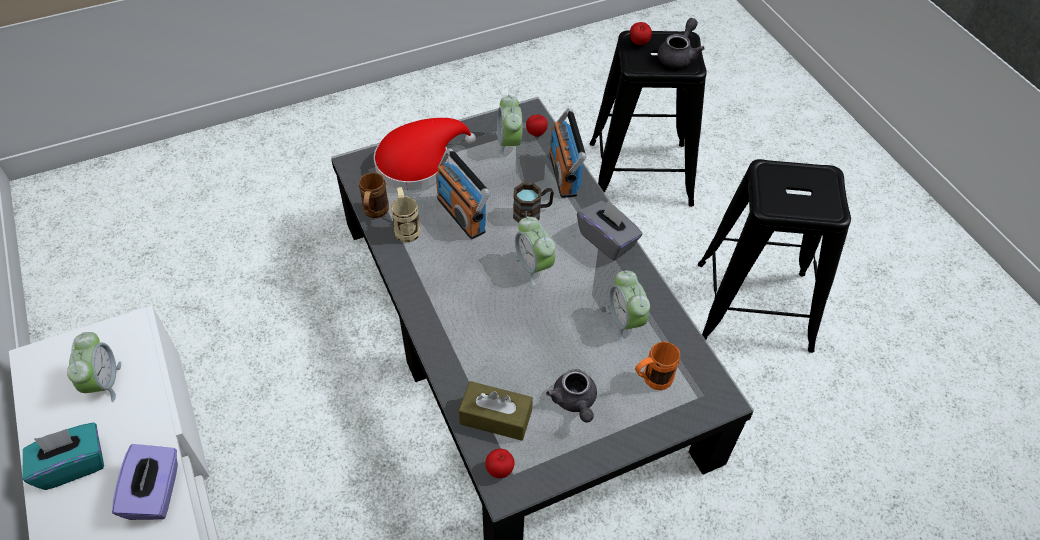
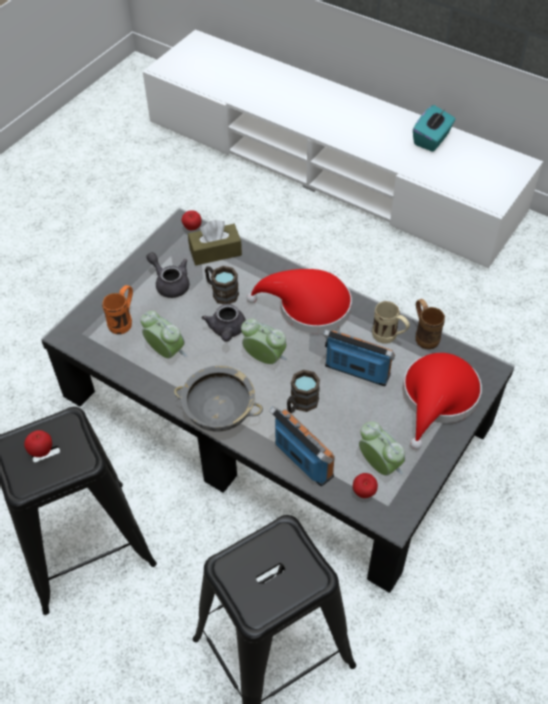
camera: 150 degrees right, 0 degrees up
alarm clock [67,332,121,402] -> none
purple tissue box [112,444,178,520] -> none
grey tissue box [577,200,643,260] -> grey bowl [174,366,263,432]
apple [630,22,652,45] -> apple moved to [24,430,52,457]
grey teapot [658,18,705,68] -> grey teapot moved to [202,304,246,342]
none -> brown mug [205,266,239,304]
none -> red hat [247,269,352,334]

